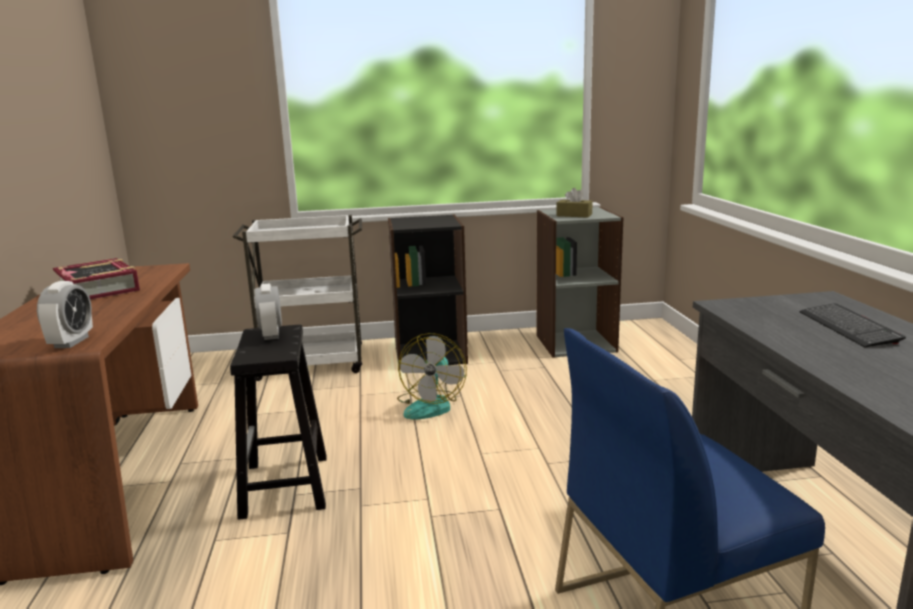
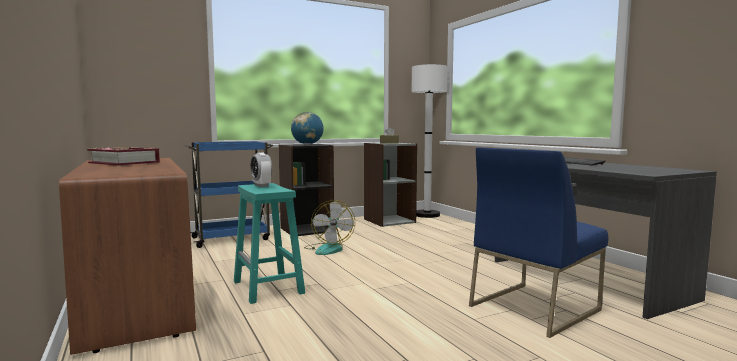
camera: 20 degrees left, 10 degrees down
alarm clock [37,281,93,348] -> none
black stool [230,325,327,520] -> turquoise stool [234,183,305,304]
white cart [233,215,362,381] -> blue cart [185,141,273,248]
none -> globe [291,112,324,145]
none -> white floor lamp [411,64,448,218]

